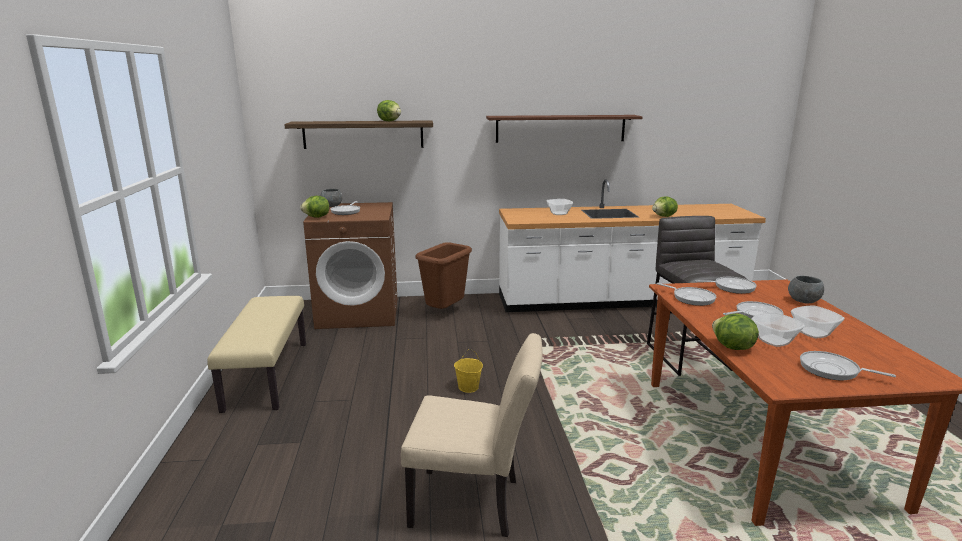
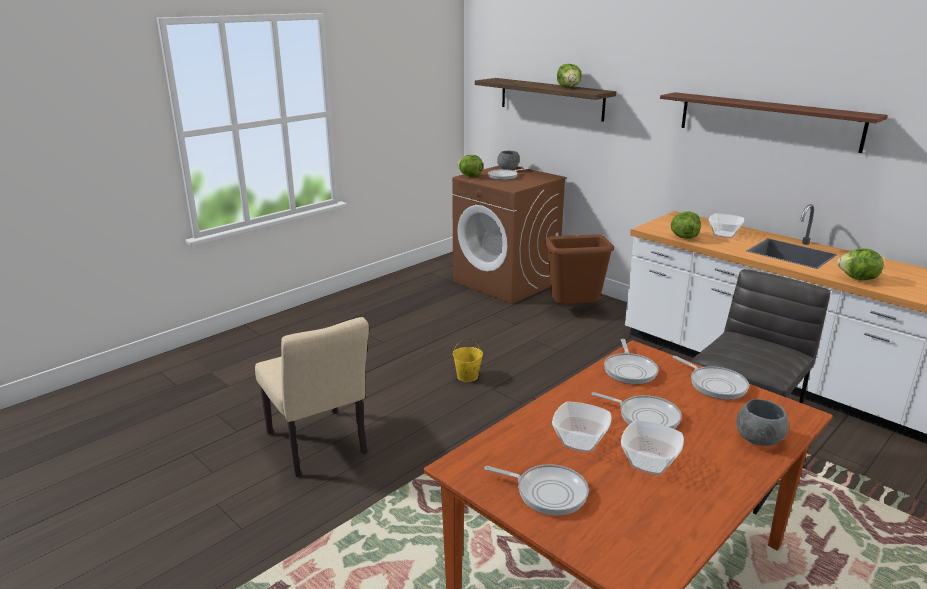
camera: 50 degrees right, 5 degrees up
beige bench [207,296,306,413] -> none
lettuce [712,314,759,350] -> lettuce moved to [671,211,701,239]
frying pan [800,351,896,381] -> frying pan turned 120 degrees clockwise [484,464,589,515]

